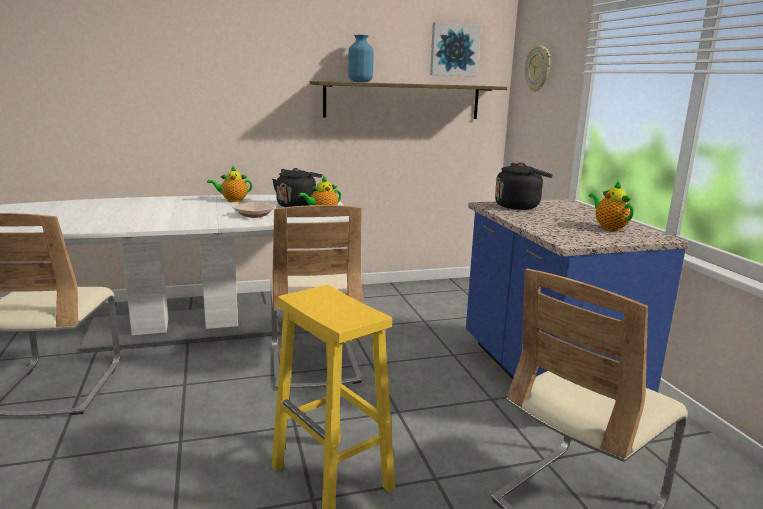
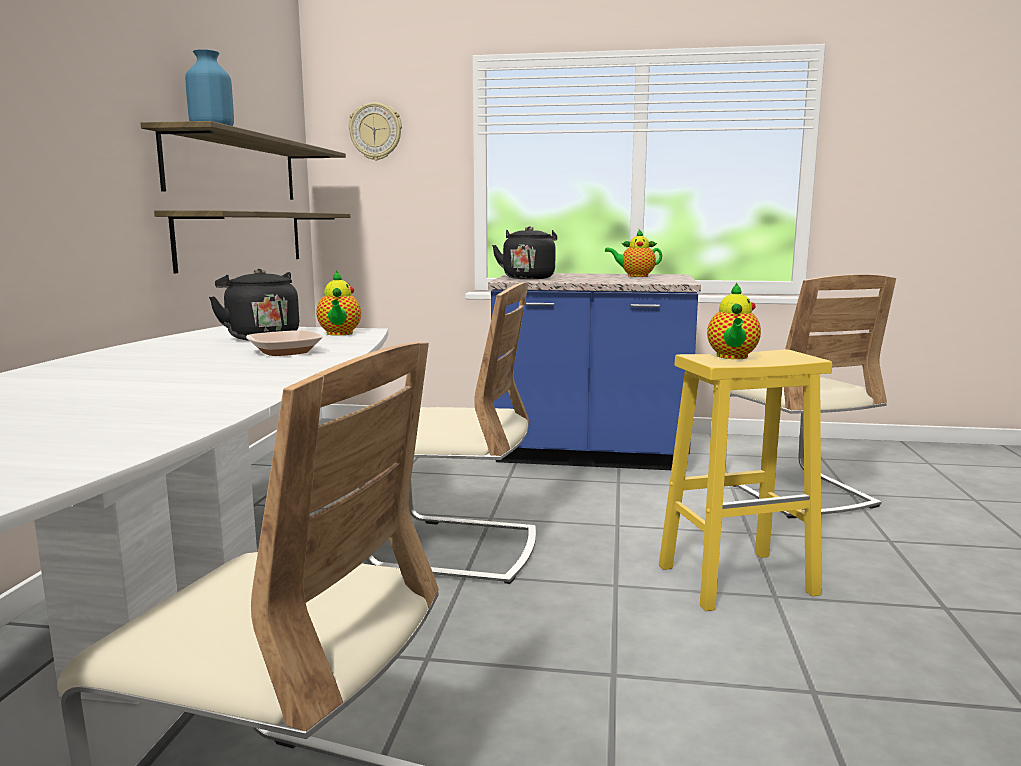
camera: 65 degrees left, 5 degrees down
teapot [207,165,252,202] -> teapot moved to [707,283,761,359]
picture [430,22,481,76] -> none
none -> shelf [154,210,350,273]

